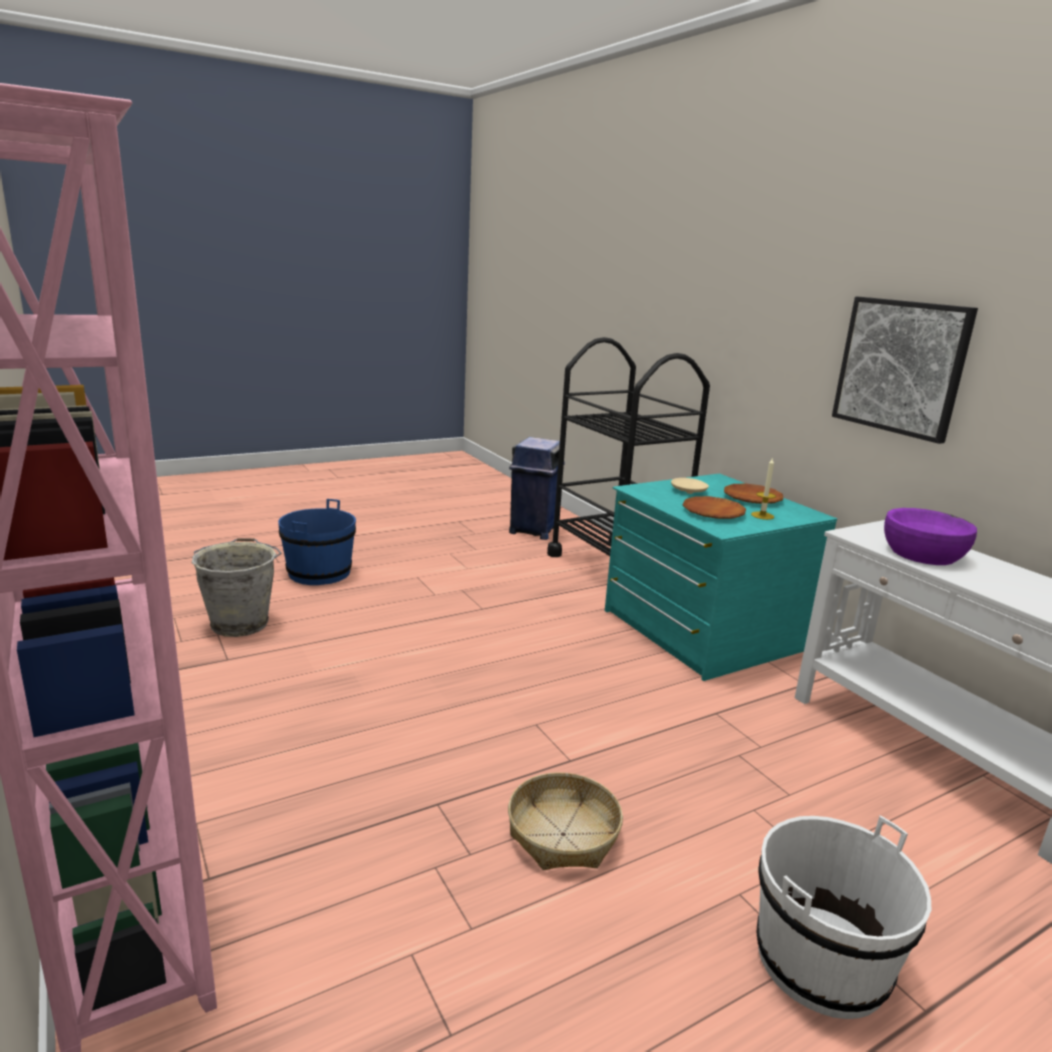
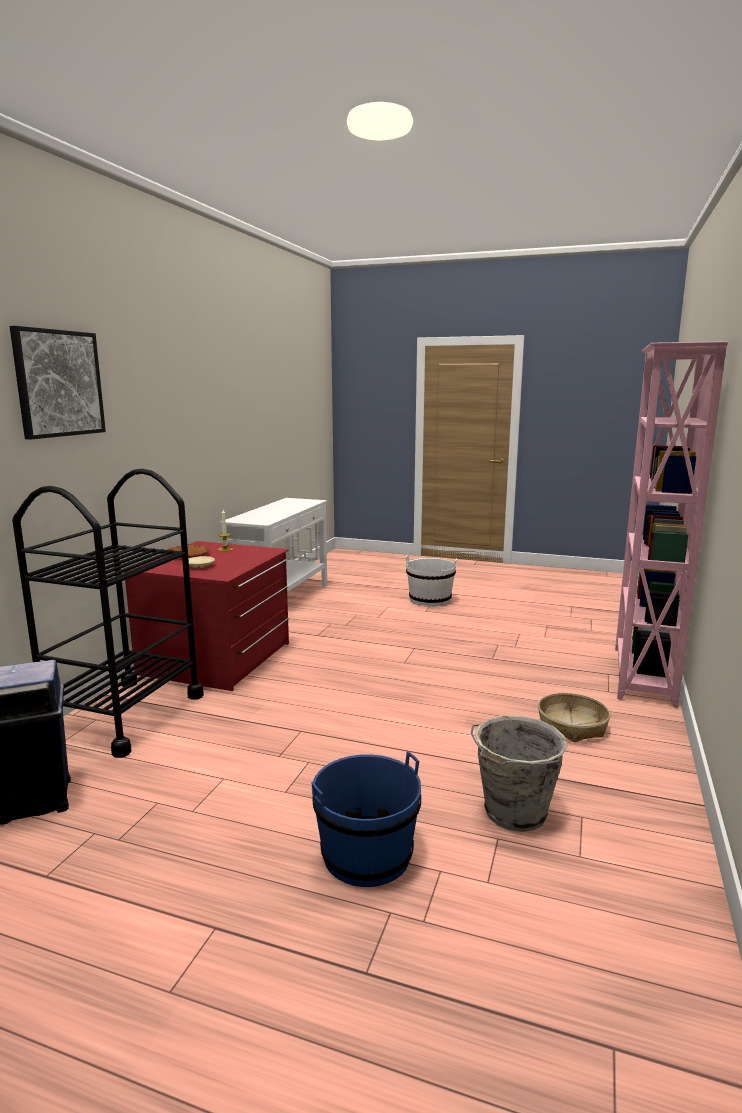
camera: 130 degrees left, 5 degrees down
basket [508,772,623,870] -> basket moved to [538,693,610,742]
turquoise dresser [605,473,837,681] -> red dresser [124,541,289,691]
brown plate [682,496,746,519] -> none
picture [832,297,978,444] -> picture moved to [10,326,106,439]
purple bowl [884,508,977,565] -> none

